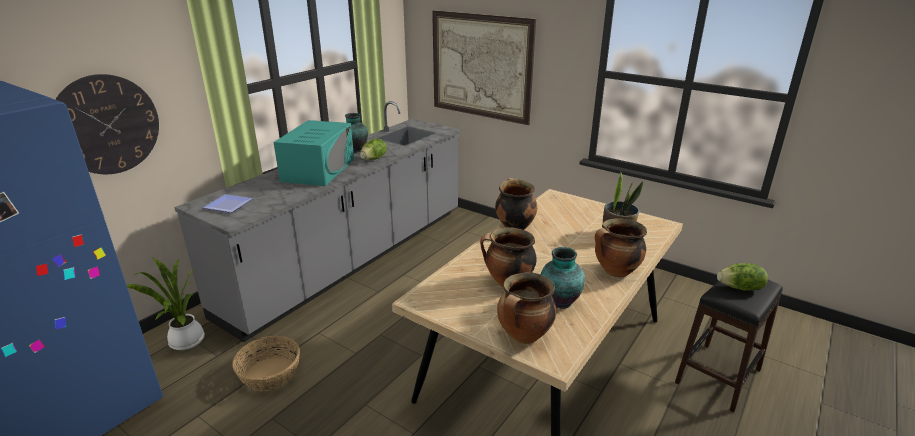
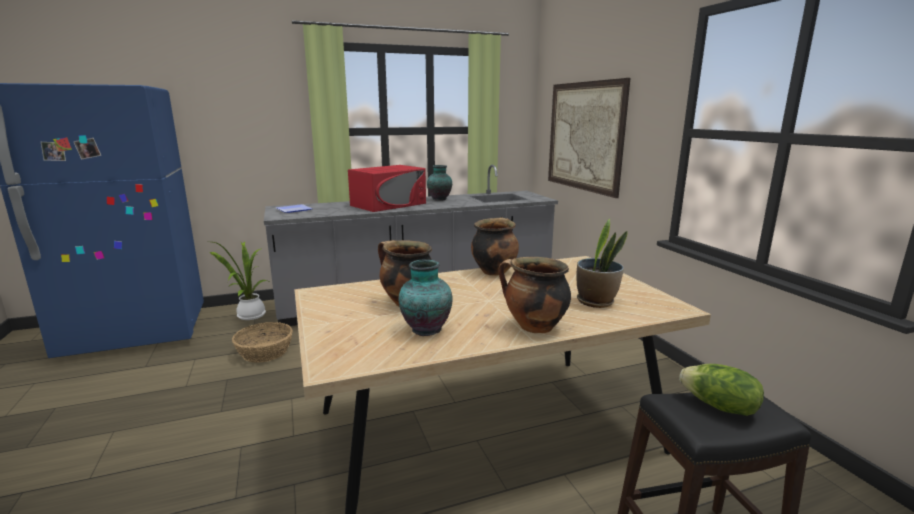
camera: 35 degrees right, 10 degrees down
wall clock [55,74,159,174] -> none
turquoise microwave [274,120,354,186] -> red microwave [348,165,426,212]
lettuce [360,139,387,160] -> none
cooking pot [497,272,556,344] -> none

